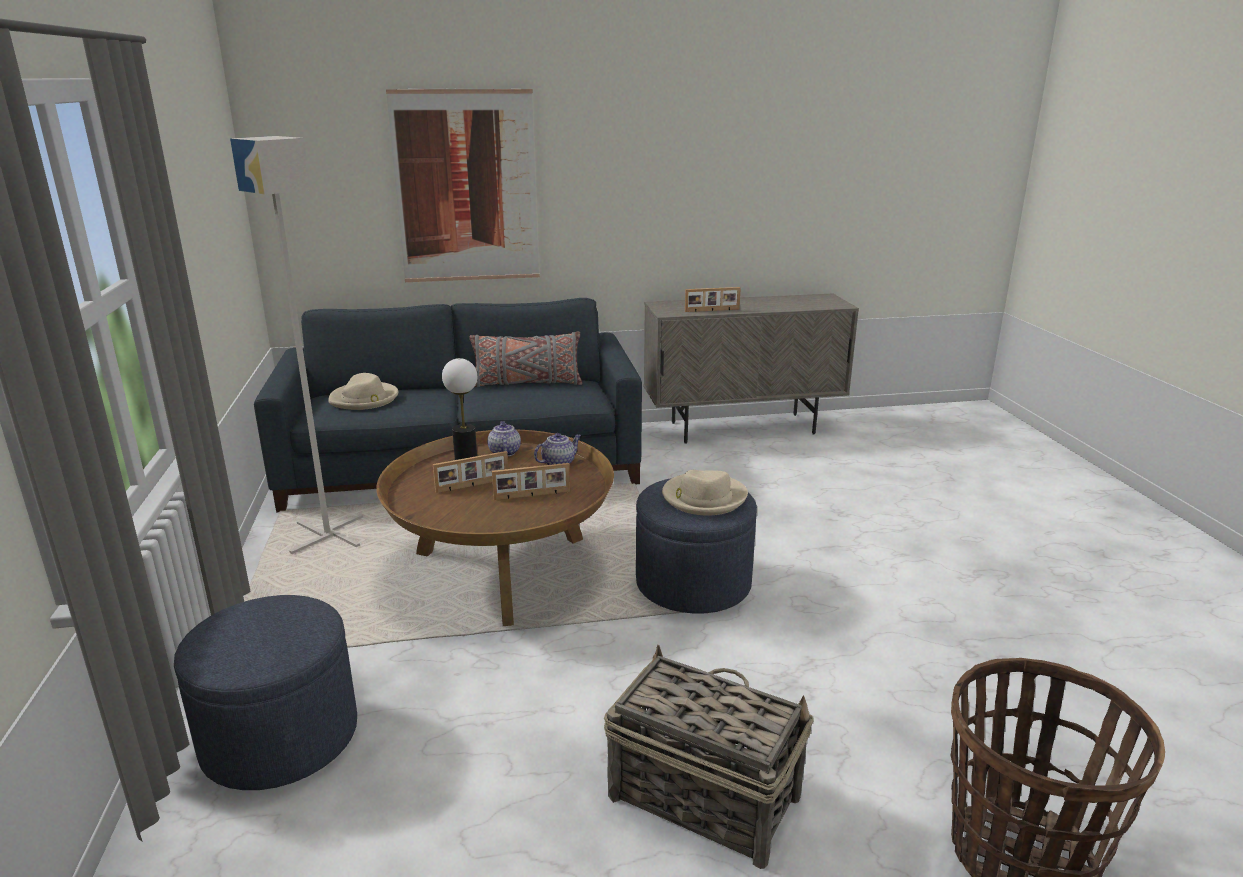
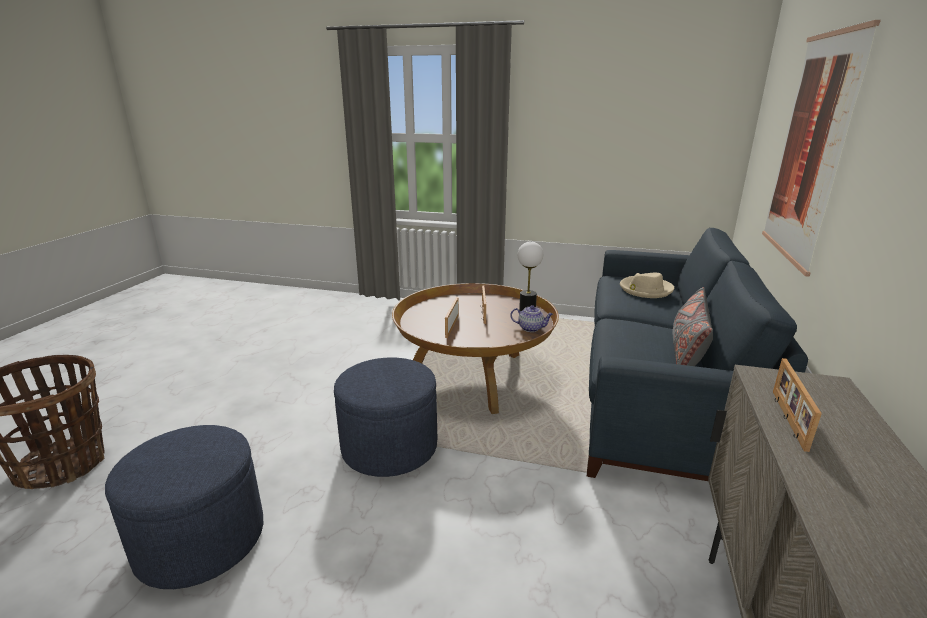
camera: 115 degrees right, 0 degrees up
blue ottoman [174,595,357,790] -> blue ottoman moved to [105,425,263,589]
grey floor lamp [230,136,363,554] -> none
teapot [534,433,581,465] -> none
basket [604,645,814,869] -> none
beige hat [662,470,748,516] -> none

